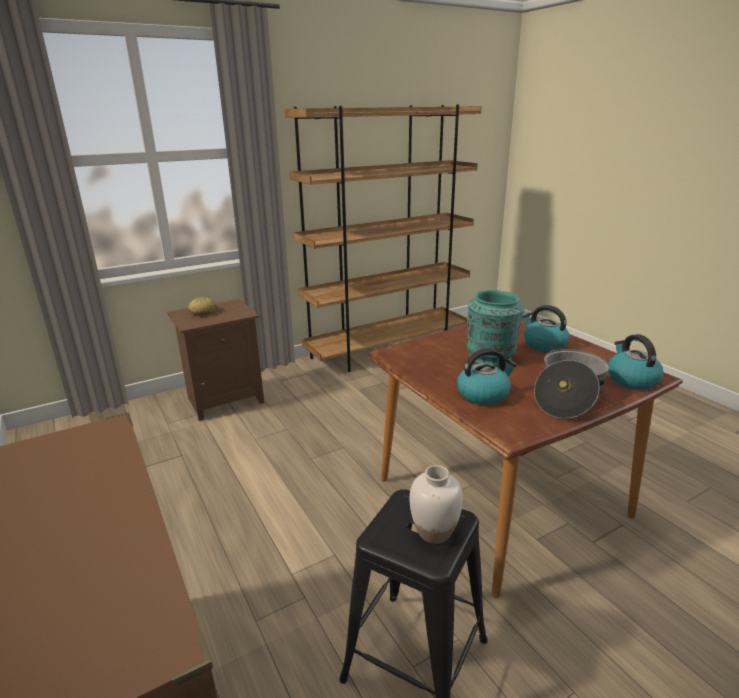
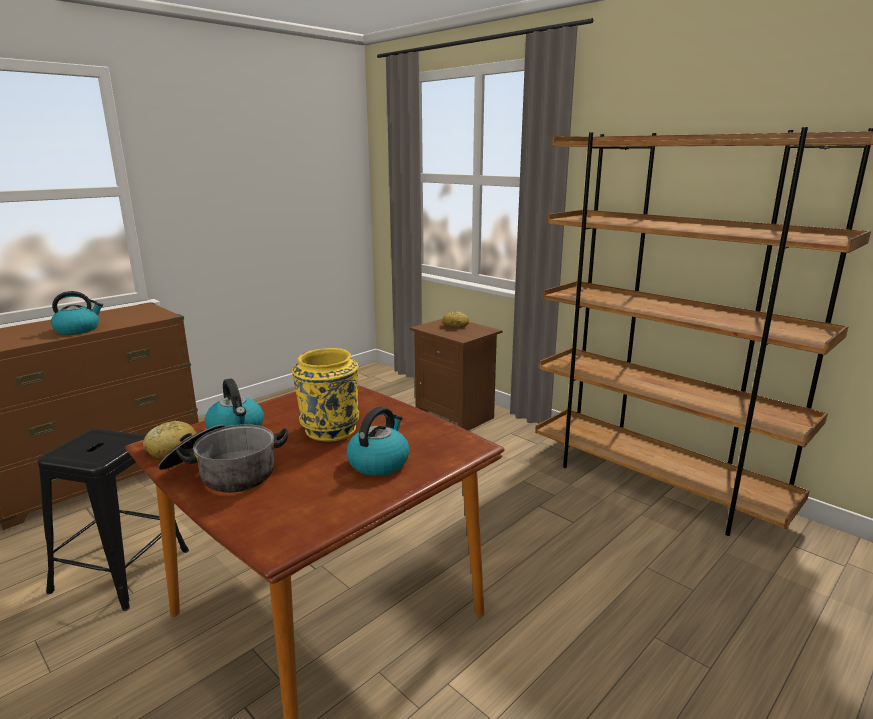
camera: 75 degrees right, 5 degrees down
white vase [409,465,463,544] -> none
turquoise vase [466,290,524,366] -> yellow vase [292,348,360,442]
kettle [608,334,664,389] -> kettle moved to [51,291,103,335]
none -> bread [143,421,197,458]

